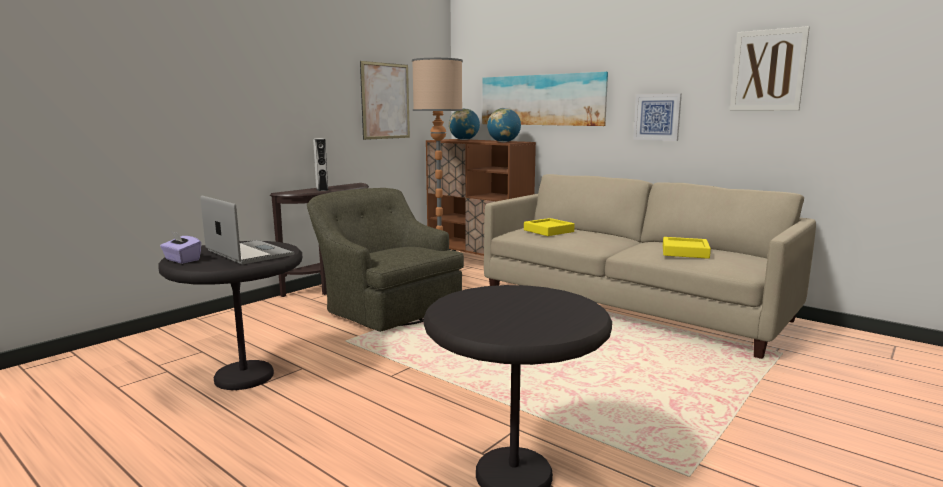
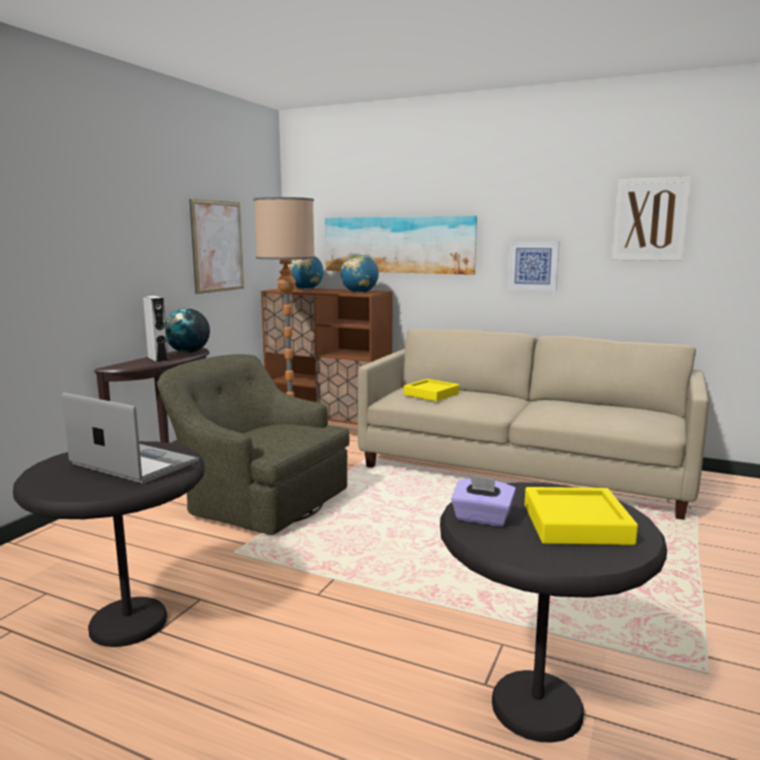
camera: 15 degrees left, 0 degrees up
purple tissue box [160,232,201,264] -> purple tissue box moved to [451,476,516,526]
yellow tray [663,237,711,259] -> yellow tray moved to [525,487,638,545]
none -> globe [165,308,210,353]

